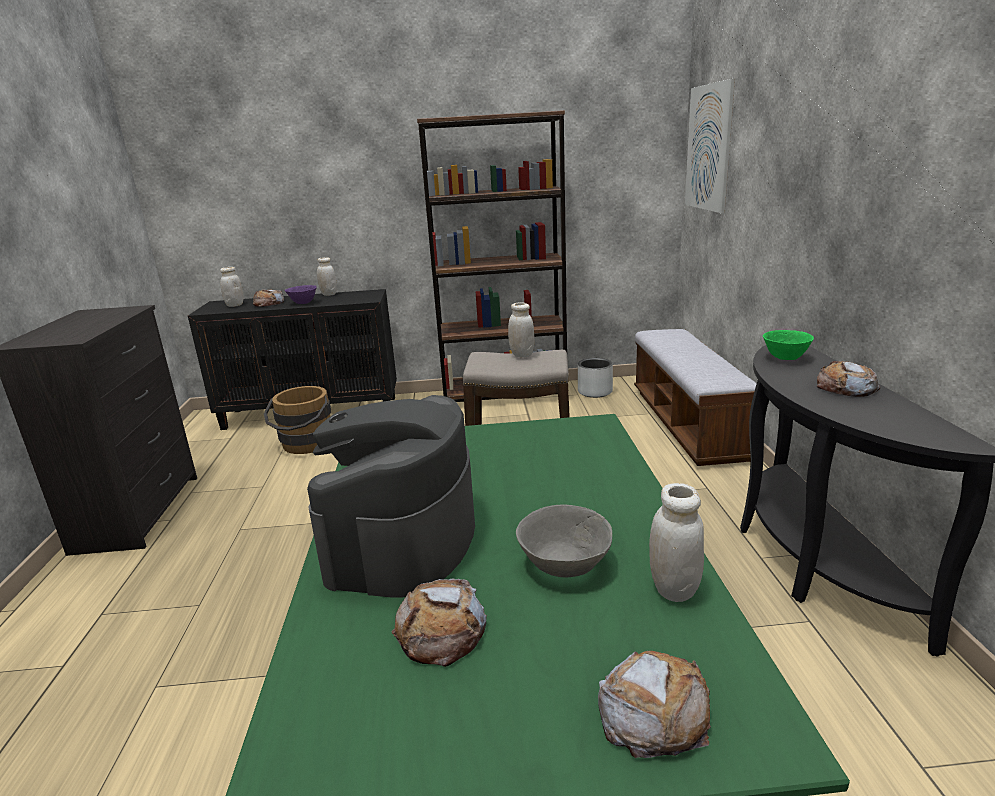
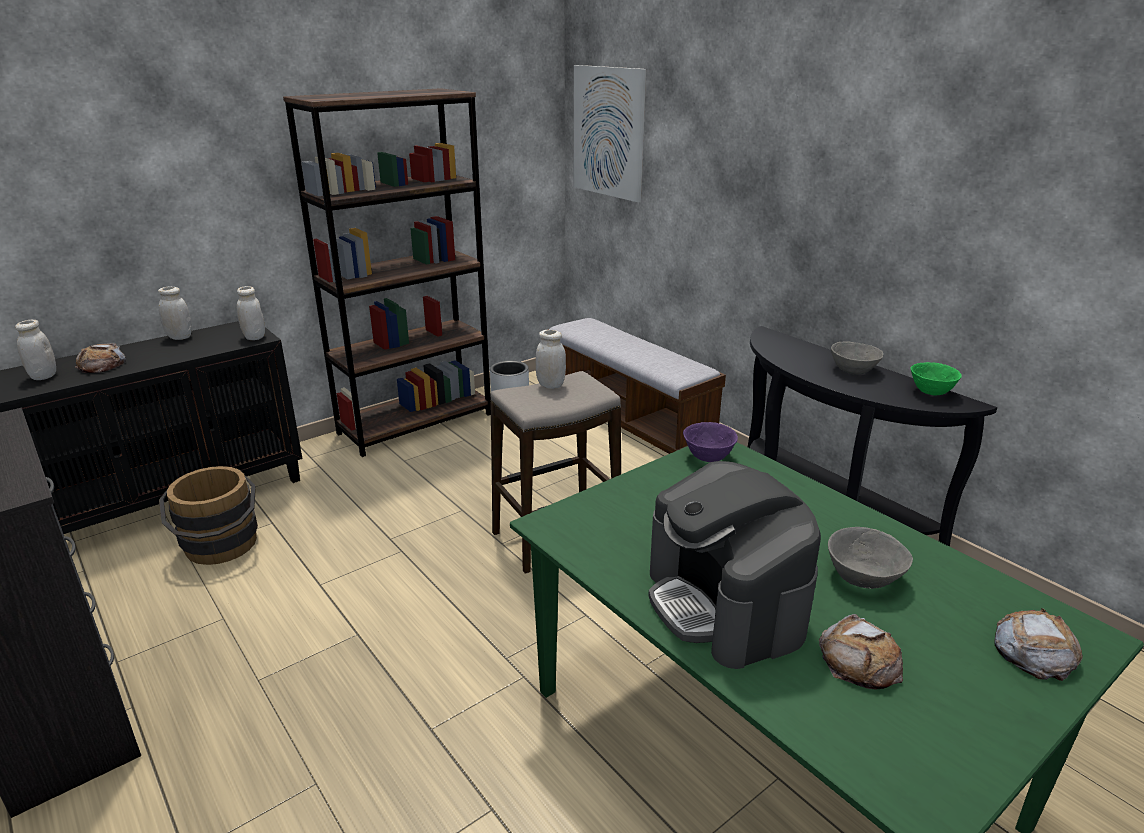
camera: 35 degrees left, 5 degrees up
purple bowl [285,285,317,304] -> purple bowl moved to [683,422,738,462]
white jar [649,483,704,602] -> white jar moved to [237,286,265,340]
green bowl [763,330,814,360] -> green bowl moved to [911,362,962,395]
bread [817,361,880,397] -> grey bowl [831,341,883,375]

